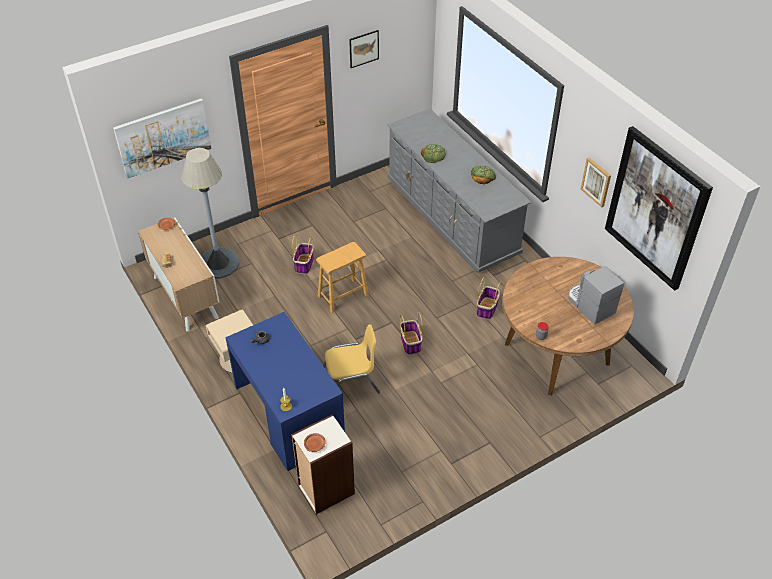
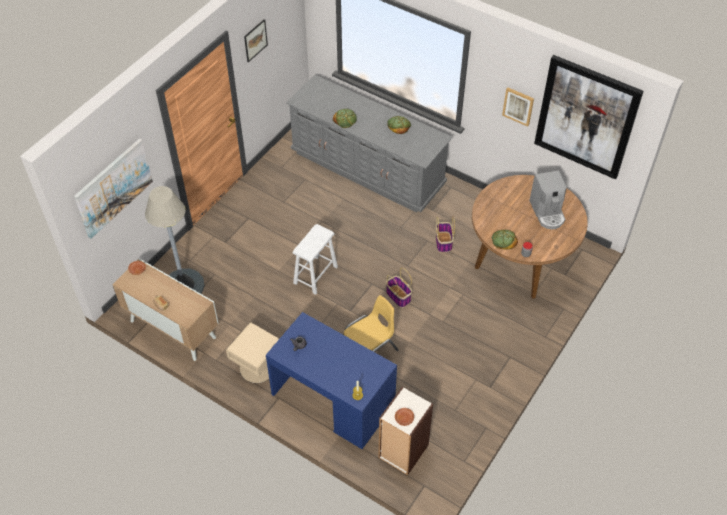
camera: 25 degrees left, 5 degrees up
basket [292,234,314,274] -> none
brown stool [316,242,369,313] -> white stool [293,224,338,295]
coffee machine [568,267,624,325] -> coffee machine turned 135 degrees counterclockwise [529,171,567,229]
none -> bread [492,230,518,249]

